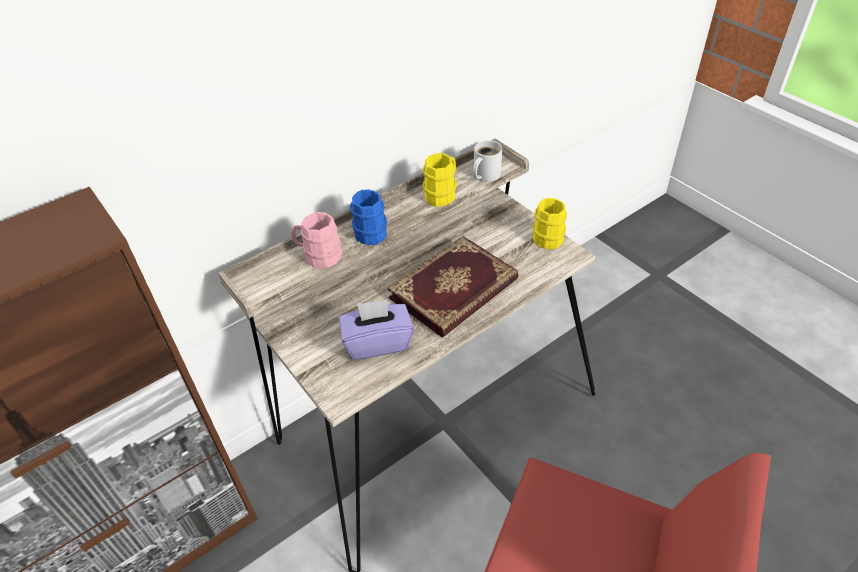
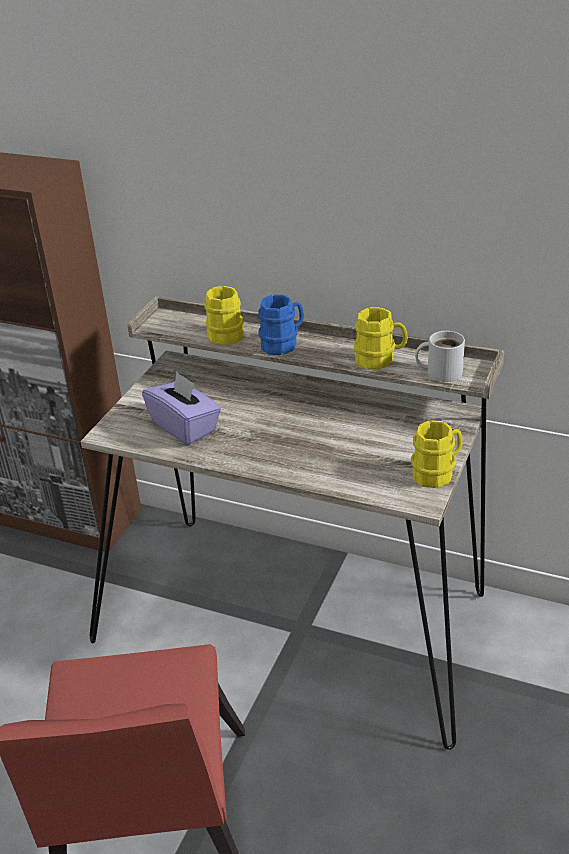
camera: 60 degrees right, 10 degrees down
pink mug [291,212,342,269] -> yellow mug [204,286,244,345]
book [388,236,518,338] -> none

